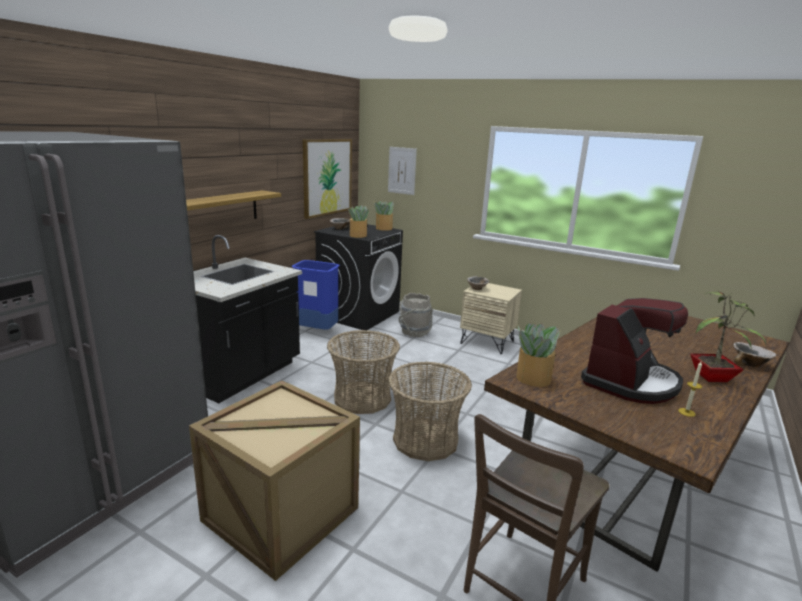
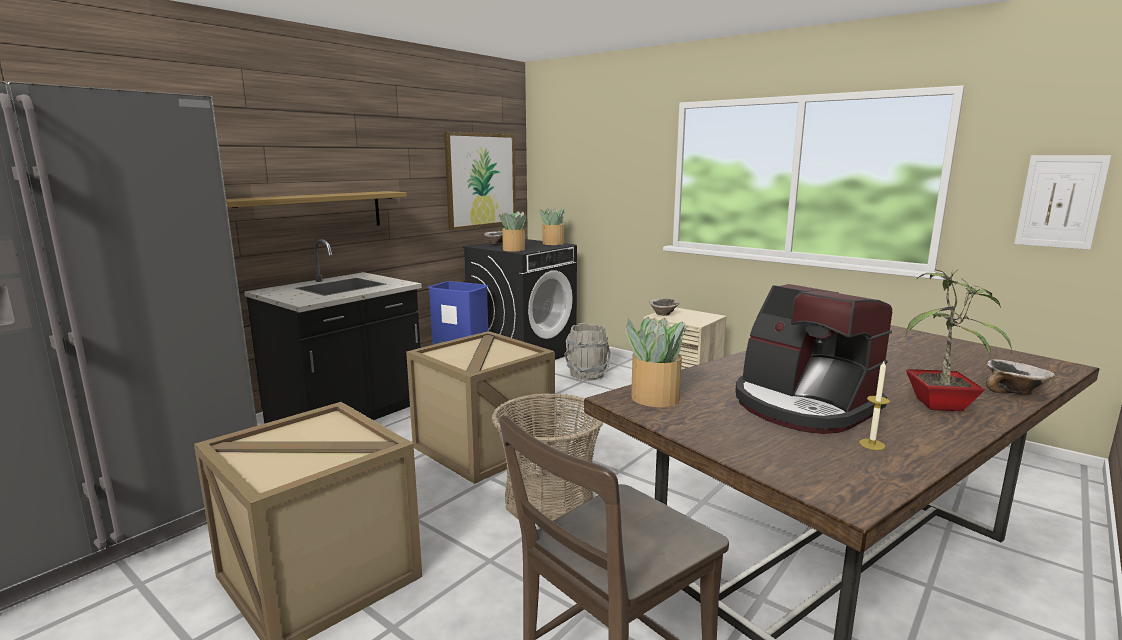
camera: 10 degrees right, 5 degrees down
basket [327,330,400,414] -> crate [406,331,555,484]
picture [388,147,417,195] -> picture moved to [1014,155,1111,250]
coffee machine [581,298,688,404] -> coffee machine turned 90 degrees clockwise [735,284,892,434]

